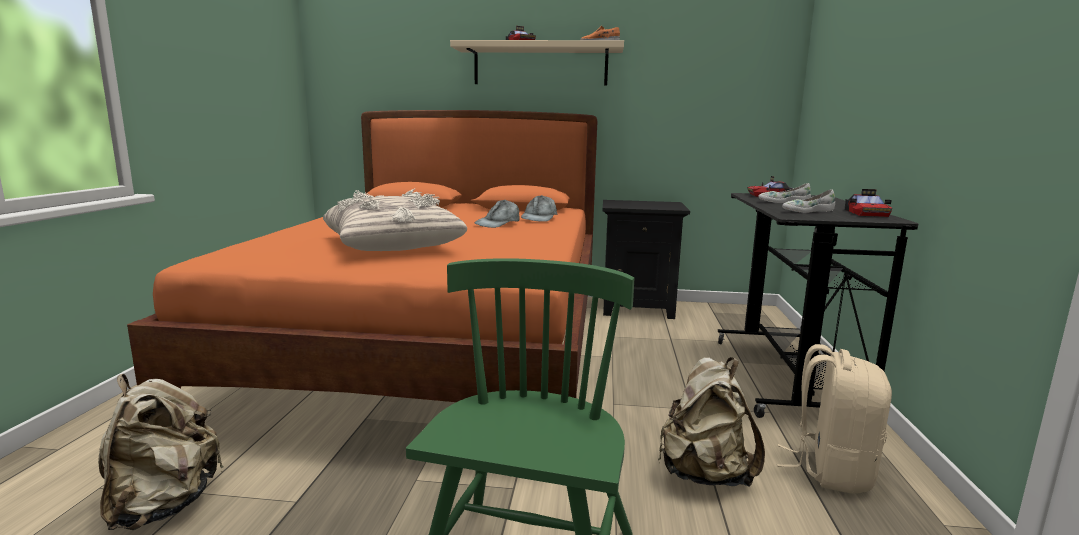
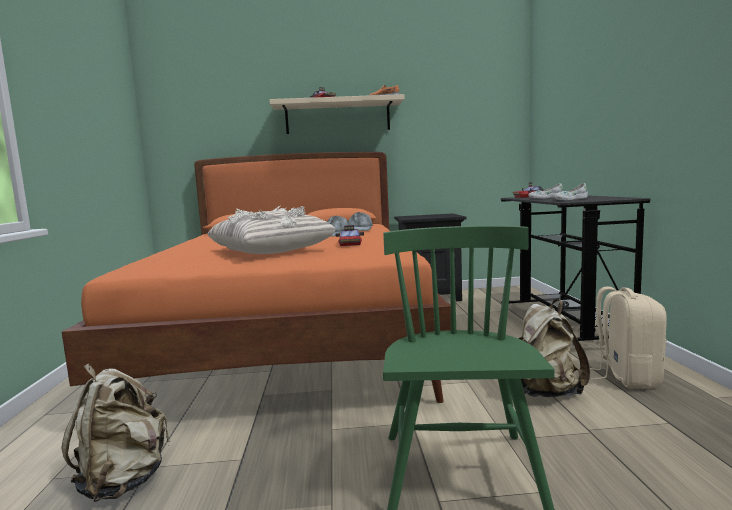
camera: 10 degrees left, 5 degrees down
toy car [845,189,892,217] -> toy car moved to [336,225,364,246]

